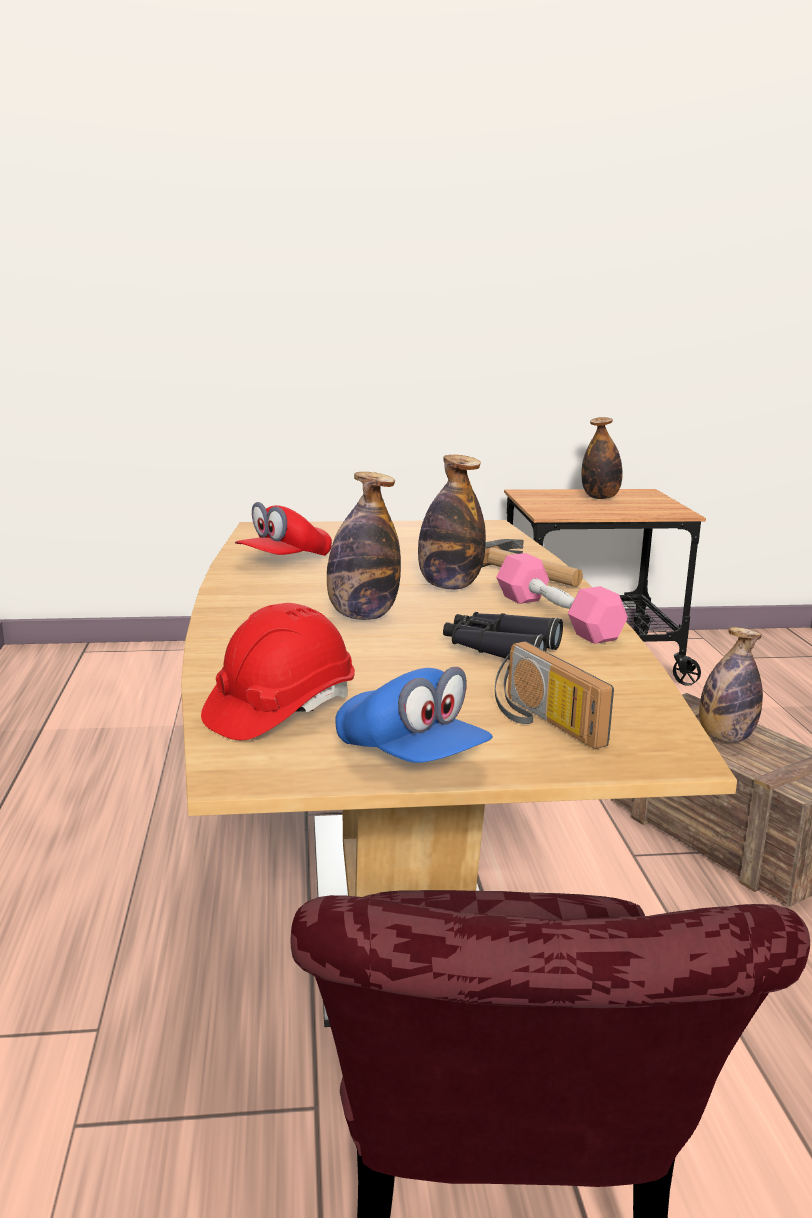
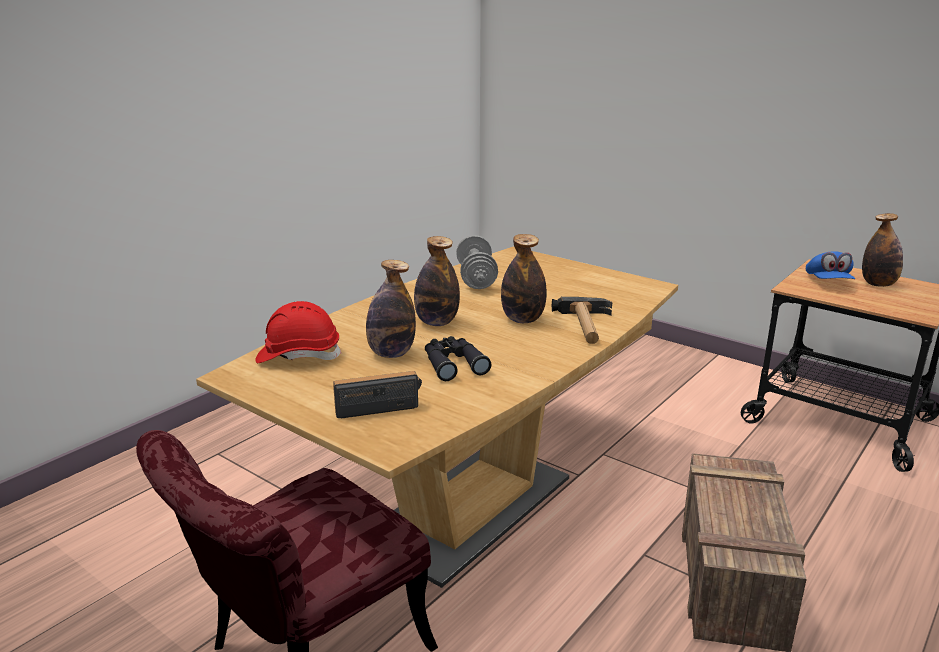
camera: 45 degrees right, 5 degrees up
red cap [235,502,332,556] -> grey dumbbell [456,235,498,289]
blue cap [335,667,493,763] -> blue cap moved to [806,251,855,279]
radio [495,641,614,749] -> radio turned 60 degrees clockwise [333,371,422,419]
pink dumbbell [496,553,628,644] -> none
bottle [699,627,763,743] -> bottle moved to [366,260,416,358]

